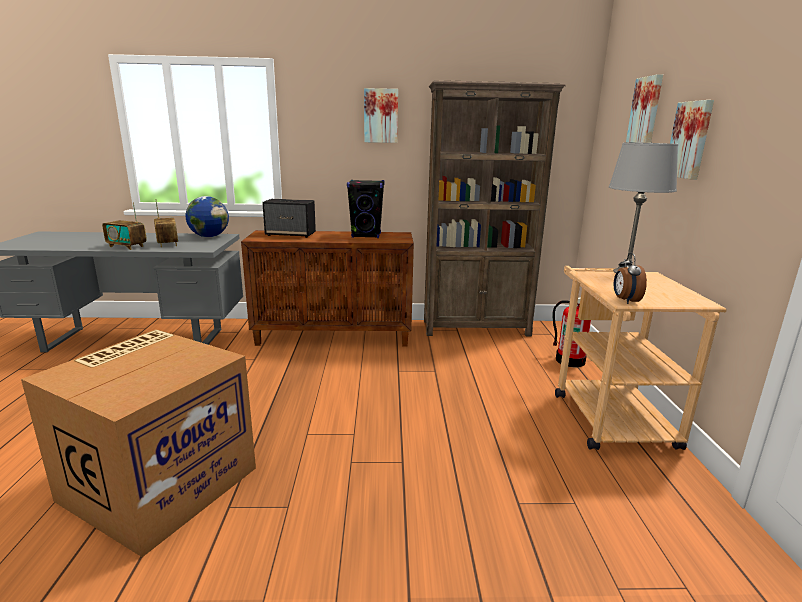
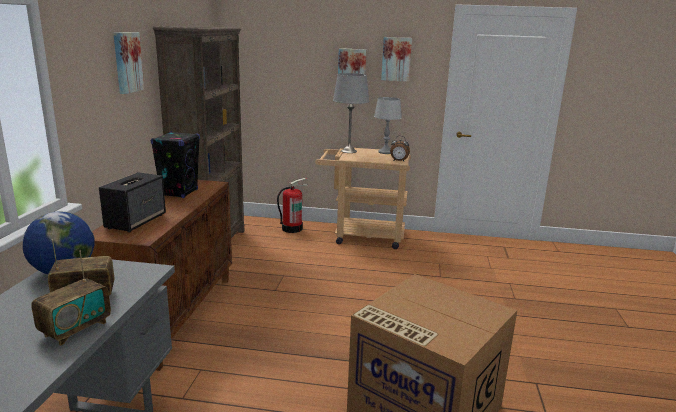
camera: 80 degrees left, 0 degrees up
picture [626,74,663,143] -> picture moved to [381,37,412,82]
none -> grey table lamp [374,97,402,154]

